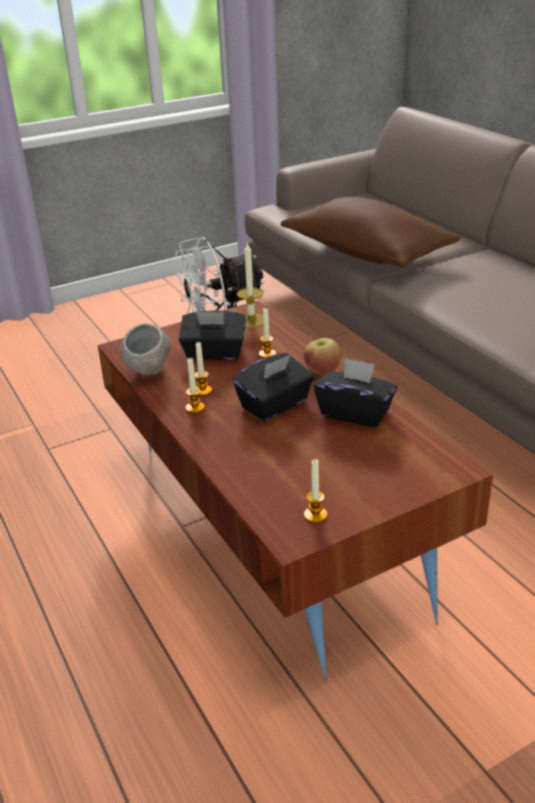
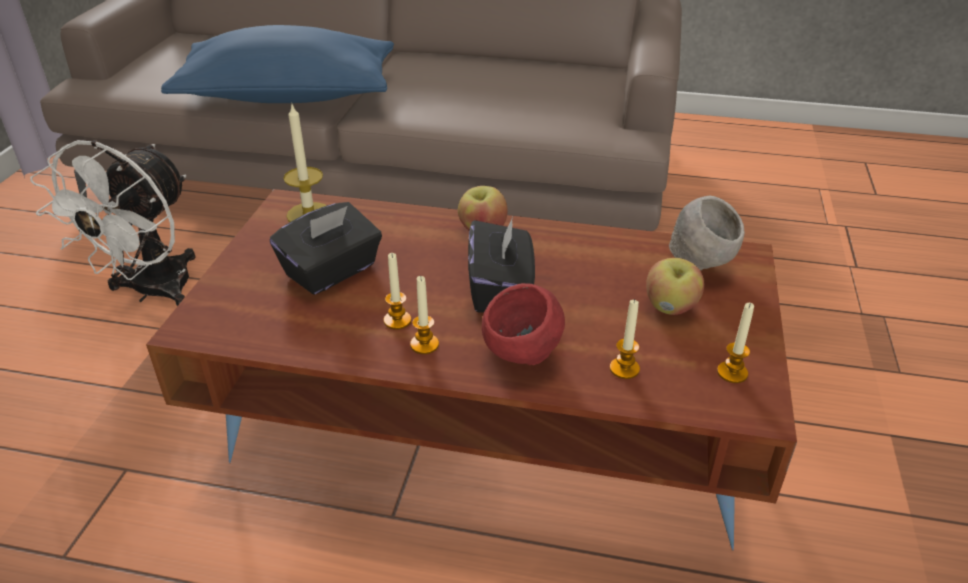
camera: 50 degrees left, 5 degrees up
grey bowl [120,323,170,375] -> grey bowl moved to [669,196,745,270]
candle [259,307,276,358] -> candle moved to [610,299,640,379]
brown pillow [280,197,461,268] -> blue pillow [161,25,394,103]
black tissue box [314,357,397,428] -> none
none -> red bowl [482,283,565,365]
none -> apple [646,258,704,315]

